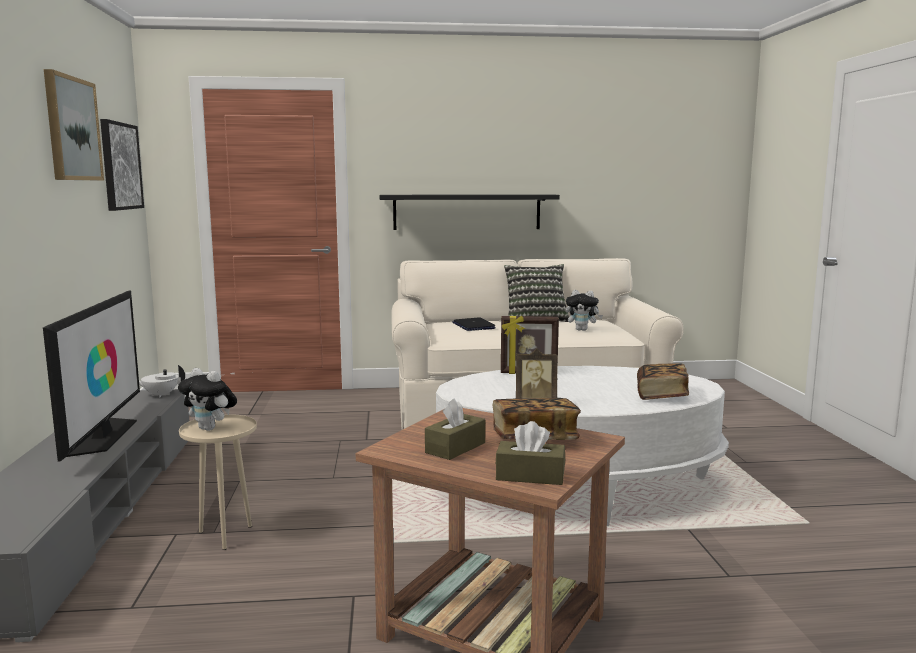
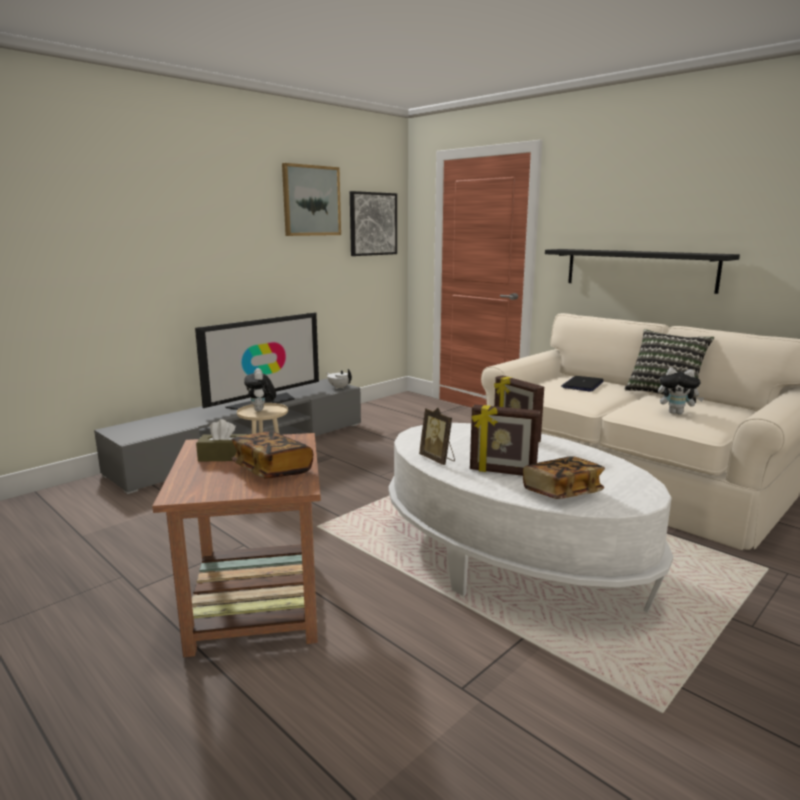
camera: 50 degrees right, 5 degrees up
brown tissue box [495,421,565,485] -> none
plush toy [566,290,603,331] -> plush toy turned 45 degrees counterclockwise [658,367,704,414]
none -> picture frame [470,405,541,476]

